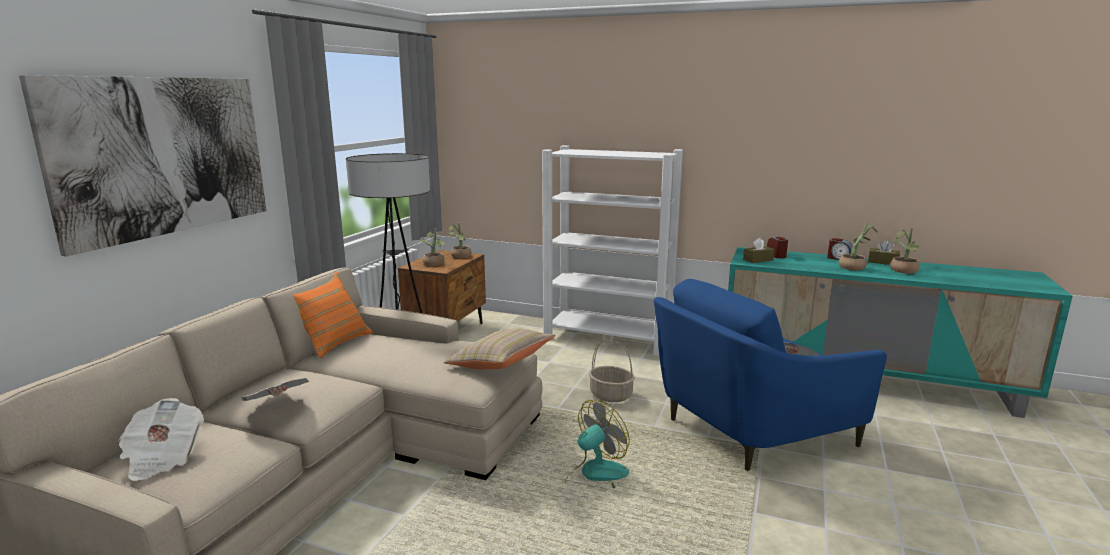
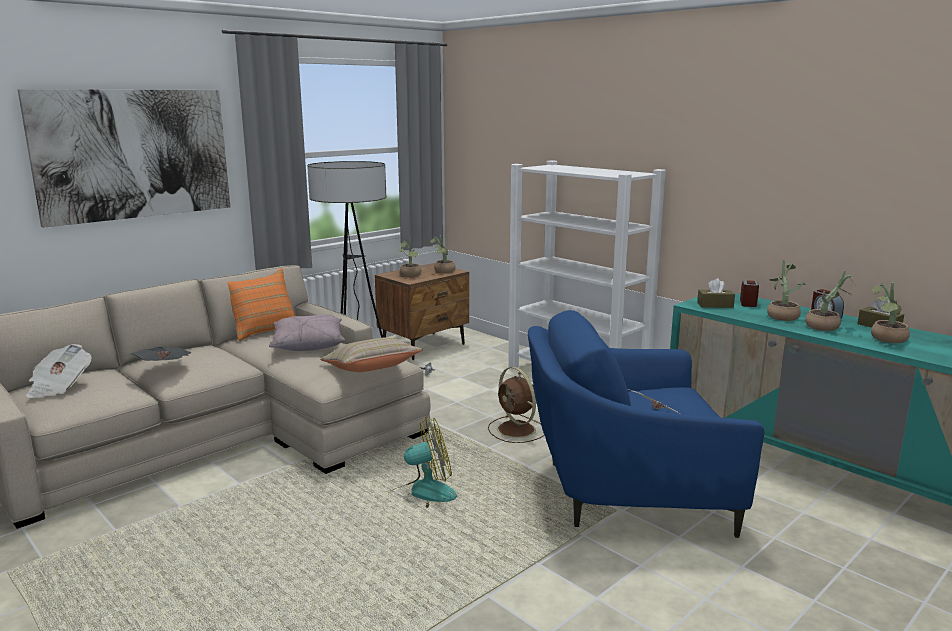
camera: 25 degrees right, 0 degrees up
basket [589,339,635,402] -> brown fan [488,367,545,443]
none -> purple pillow [269,315,345,351]
none -> potted plant [767,260,806,321]

